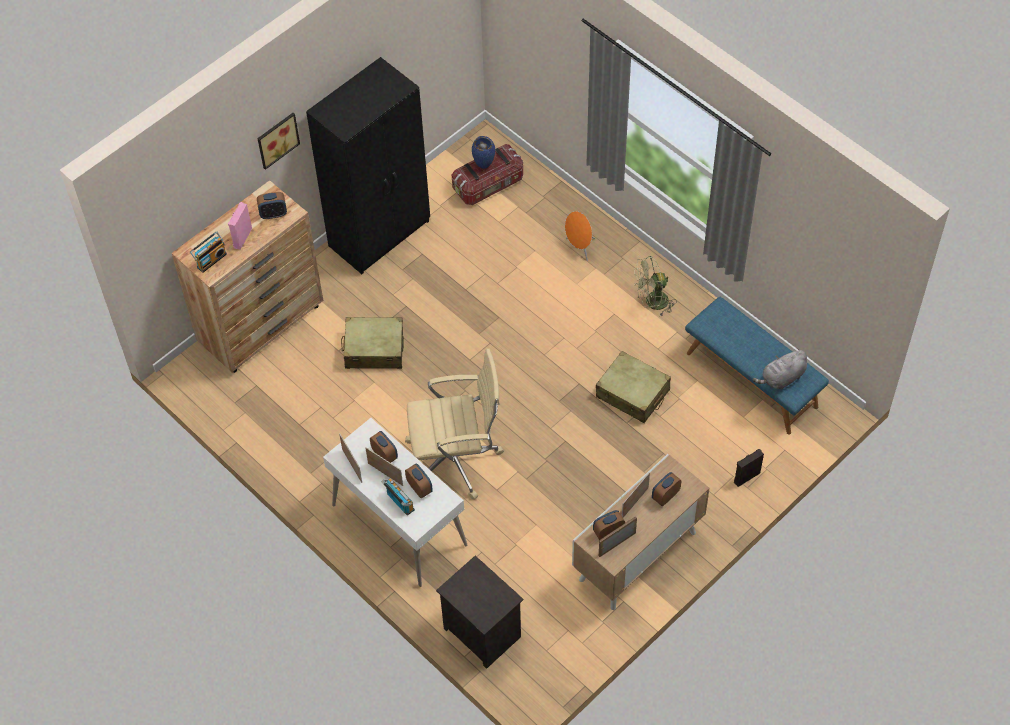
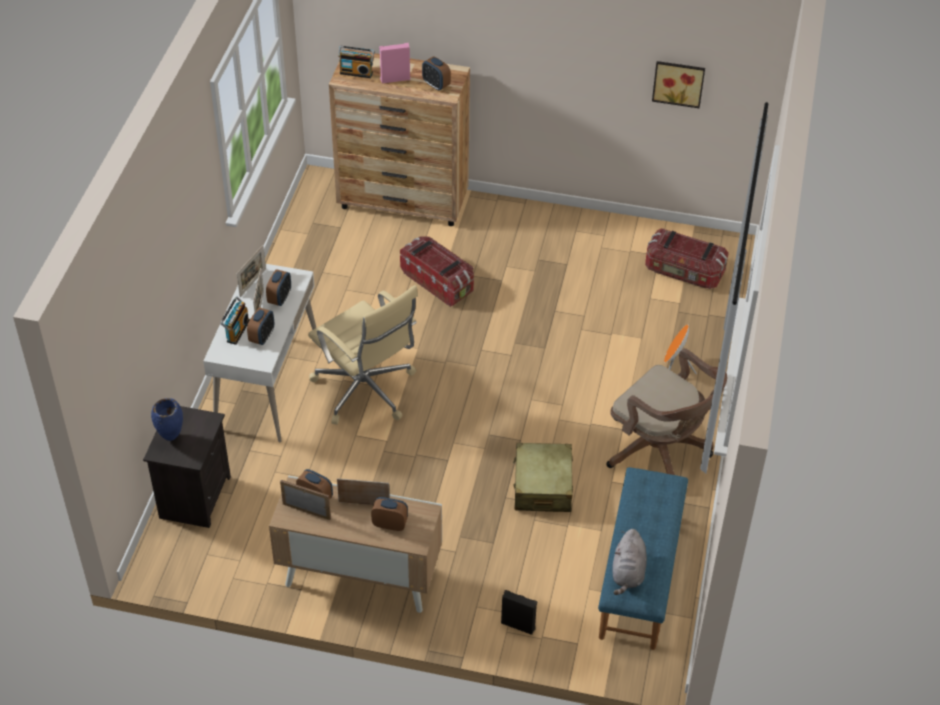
camera: 55 degrees right, 10 degrees down
picture [257,113,300,170] -> picture moved to [652,61,705,108]
black wardrobe [306,57,430,274] -> none
beige suitcase [341,317,404,369] -> storage box [400,237,474,307]
blue vase [472,136,495,169] -> blue vase moved to [151,398,183,441]
green fan [634,256,677,317] -> brown office chair [607,348,727,475]
grey plush toy [753,349,807,389] -> grey plush toy turned 105 degrees counterclockwise [612,529,647,595]

